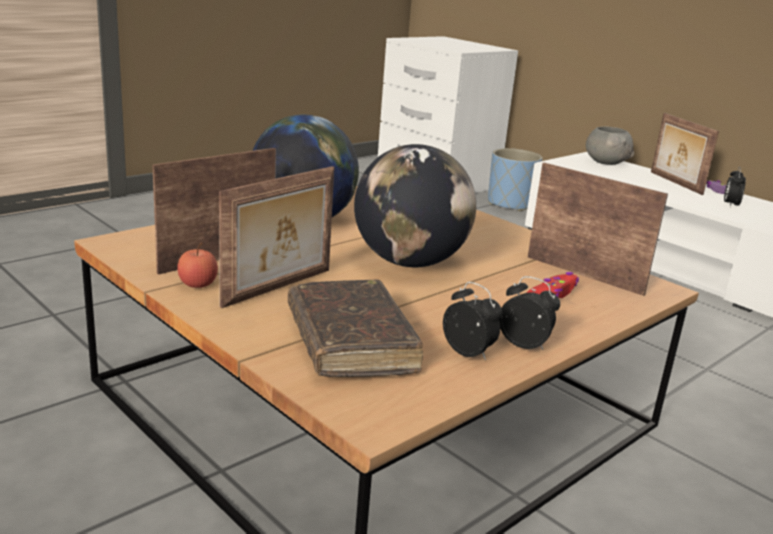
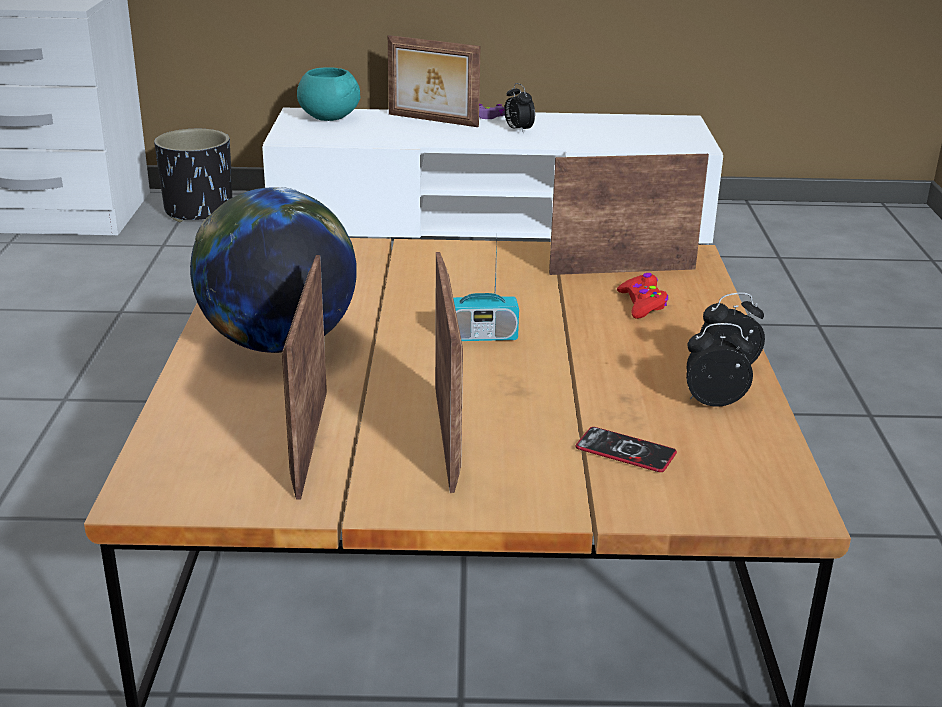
camera: 45 degrees left, 5 degrees up
apple [177,243,218,288] -> none
brown book [288,279,423,377] -> phone [576,427,677,472]
globe [354,144,476,267] -> radio [453,242,519,341]
blue planter [488,148,542,211] -> black planter [154,129,232,222]
grey bowl [586,127,634,165] -> turquoise bowl [297,67,360,121]

